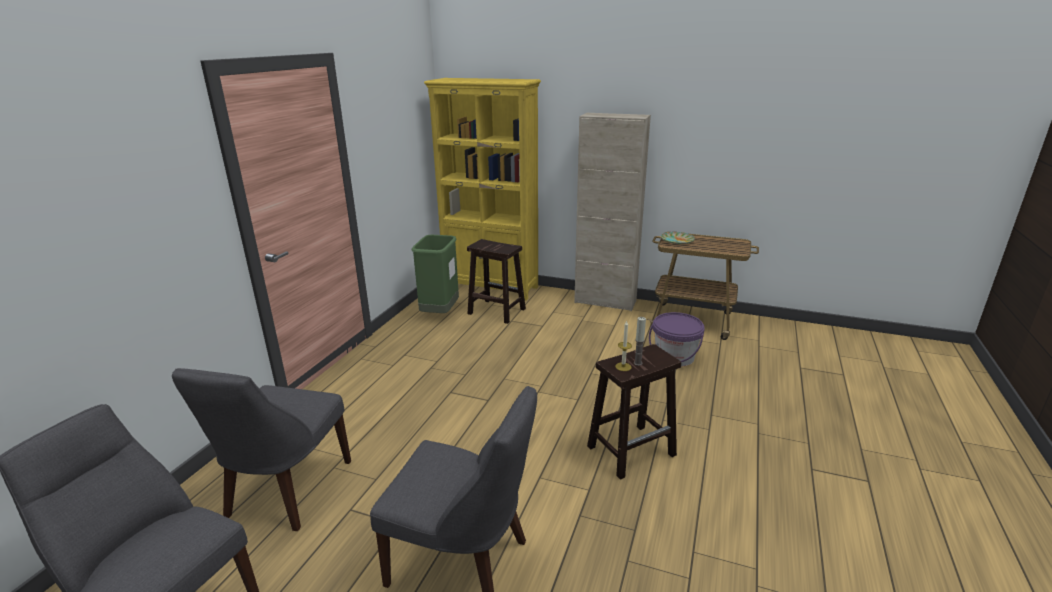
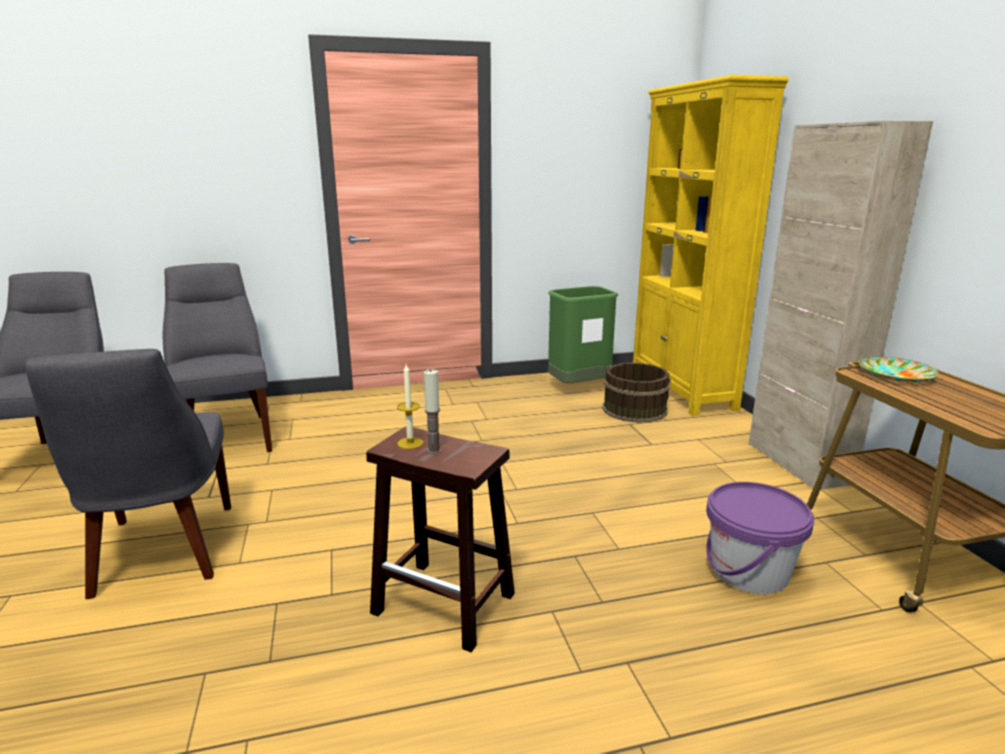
camera: 55 degrees right, 5 degrees down
grey chair [172,368,351,531] -> grey chair turned 90 degrees clockwise [163,263,272,452]
brown stool [467,239,526,324] -> brown bucket [602,363,671,423]

